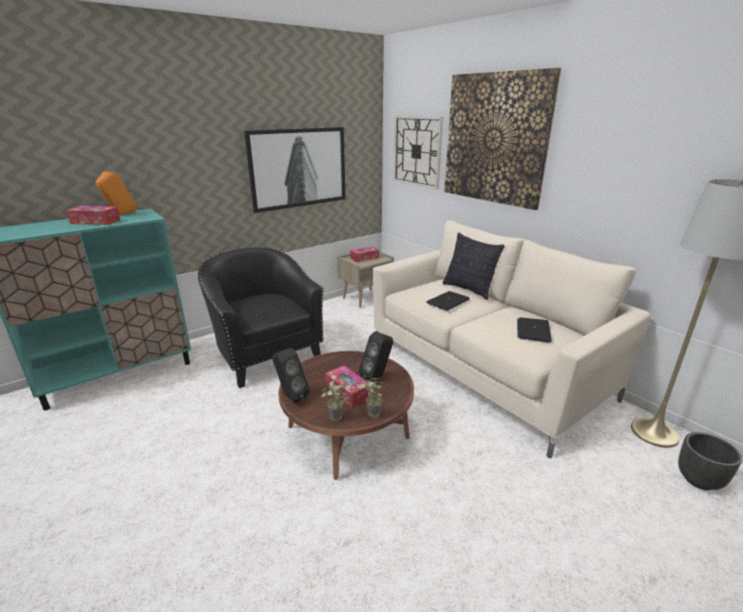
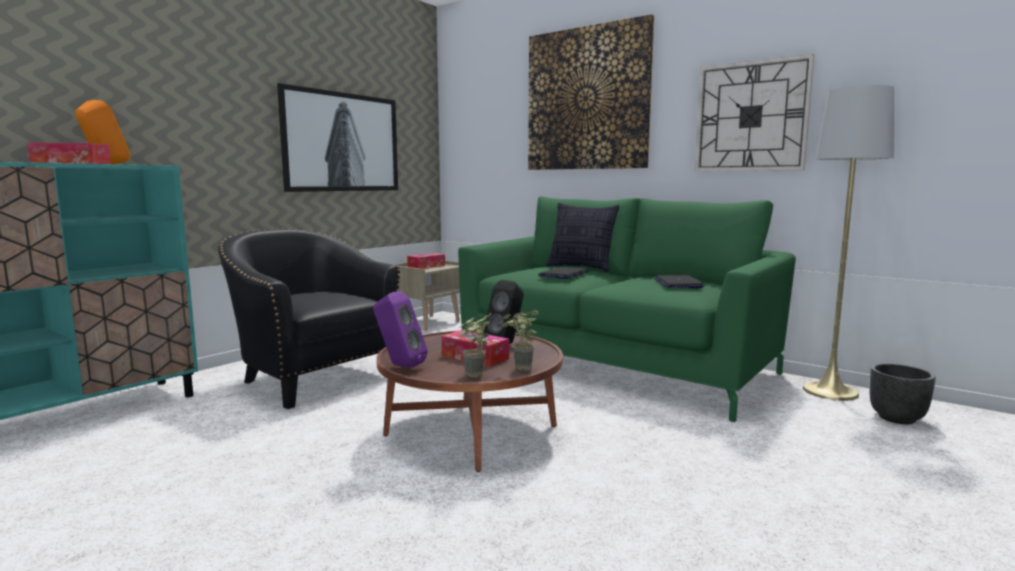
camera: 15 degrees left, 15 degrees down
black speaker [272,348,310,404] -> purple speaker [373,291,428,367]
beige sofa [373,220,651,458] -> green sofa [458,196,796,422]
wall clock [394,116,443,190] -> wall clock moved to [695,54,815,172]

